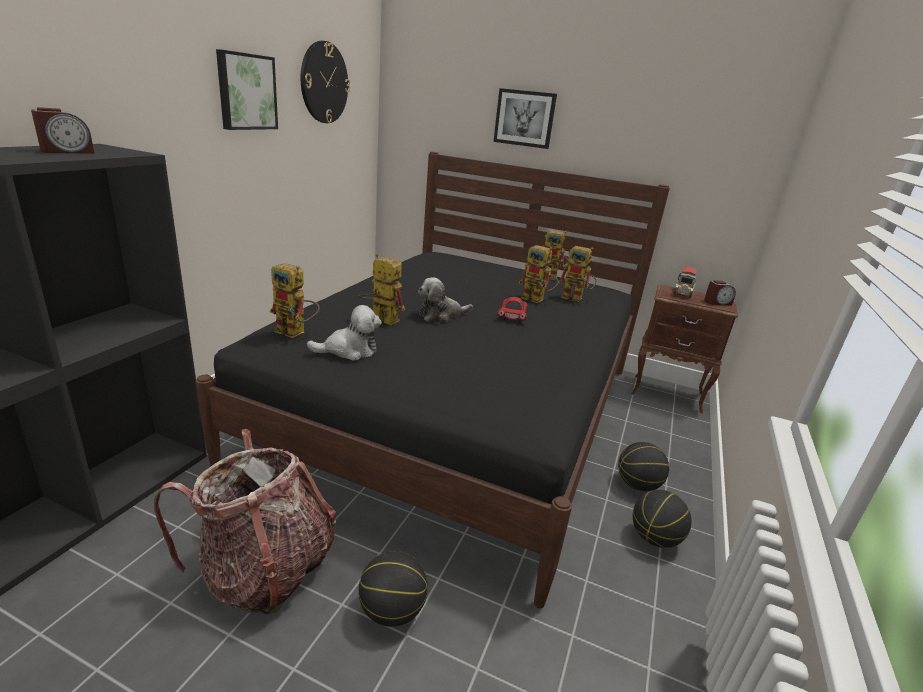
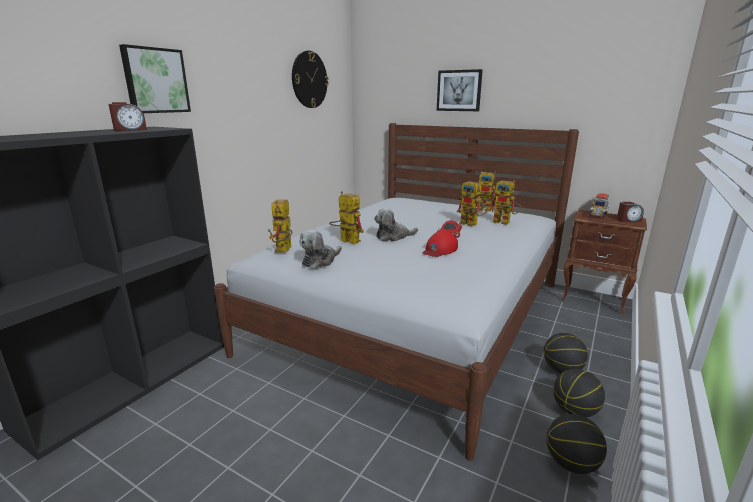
camera: 10 degrees right, 5 degrees down
backpack [154,429,336,614] -> none
black bed [196,152,670,609] -> white bed [214,123,579,461]
picture [216,49,278,130] -> picture moved to [119,44,191,113]
toy robot [270,263,320,338] -> toy robot turned 60 degrees clockwise [268,200,292,252]
plush toy [307,305,382,361] -> plush toy turned 135 degrees clockwise [299,229,342,269]
basketball [359,551,428,627] -> basketball moved to [546,414,607,474]
none -> red cap [423,230,458,257]

